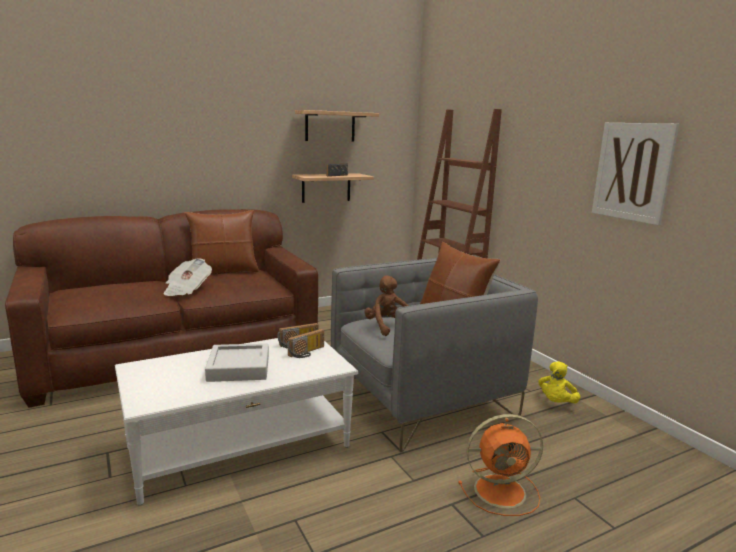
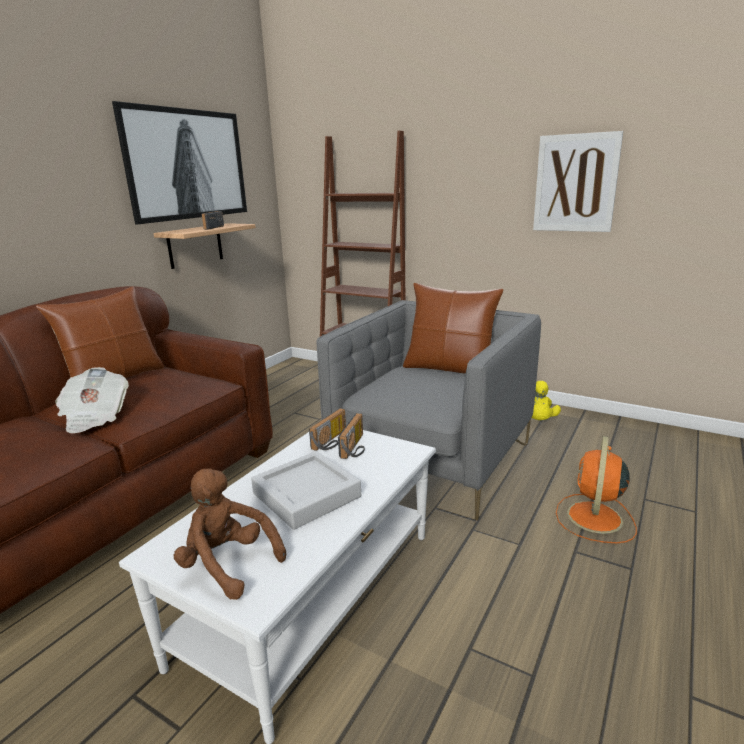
camera: 30 degrees left, 5 degrees up
shelf [295,110,379,142] -> picture [112,101,247,224]
brown plush toy [365,275,409,336] -> brown plush toy moved to [174,468,286,600]
orange fan [458,414,543,516] -> orange fan turned 150 degrees clockwise [556,436,637,543]

